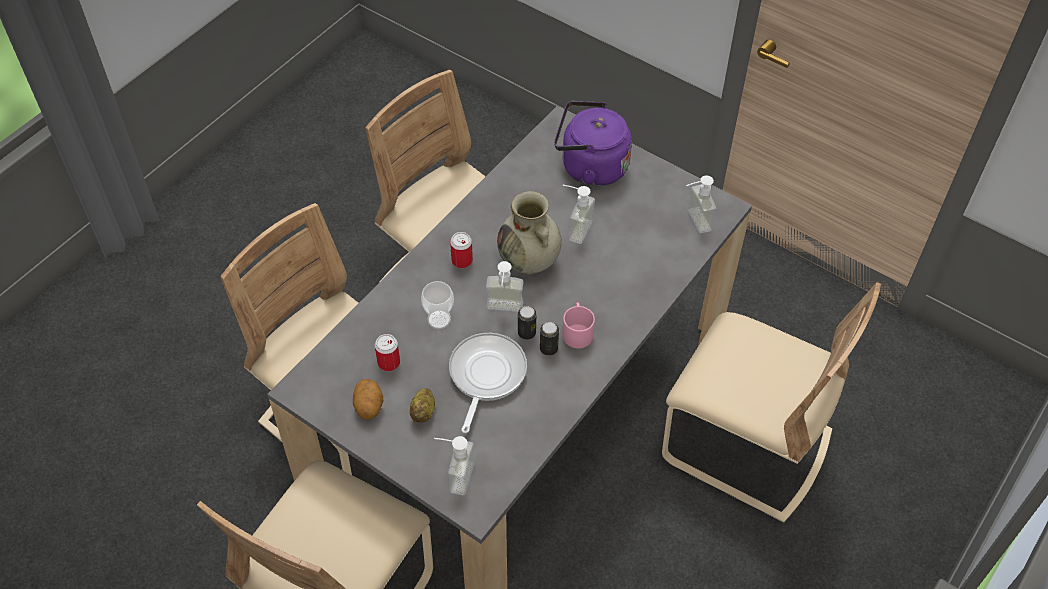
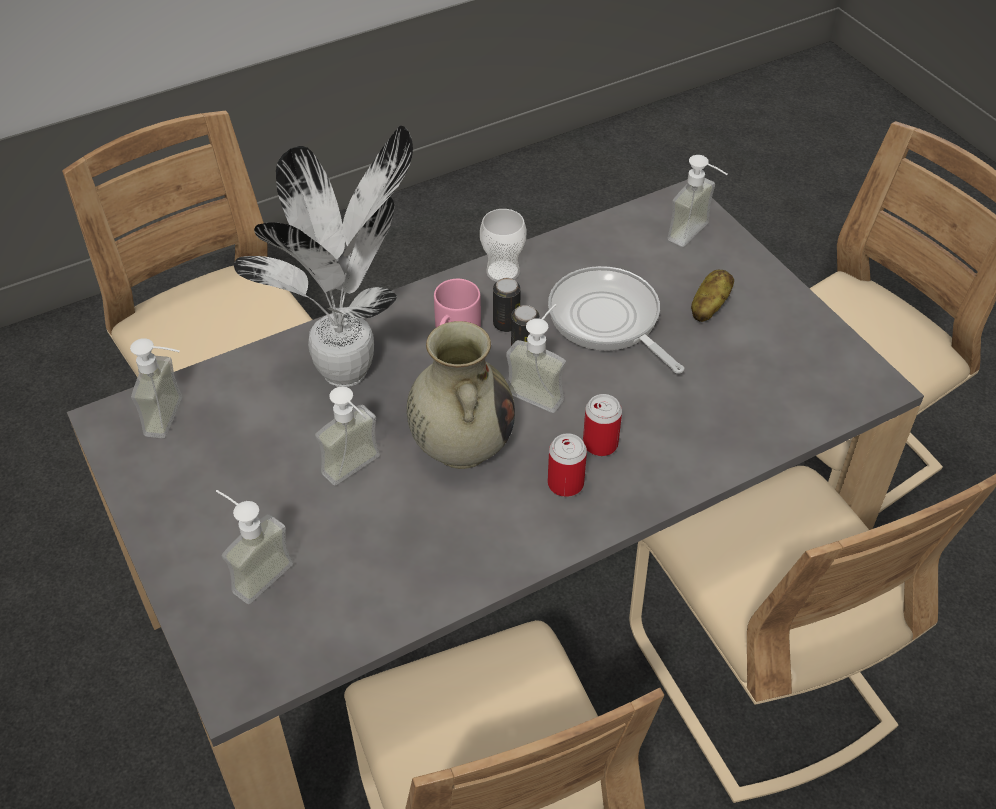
camera: 155 degrees left, 5 degrees down
potato [353,379,383,419] -> none
can [375,334,400,371] -> can moved to [583,394,622,456]
cup [421,281,454,329] -> cup moved to [480,209,526,282]
frying pan [449,333,527,433] -> frying pan turned 105 degrees clockwise [548,266,684,374]
purple kettle [554,101,632,186] -> soap dispenser [216,490,294,604]
none -> potted plant [234,126,413,387]

